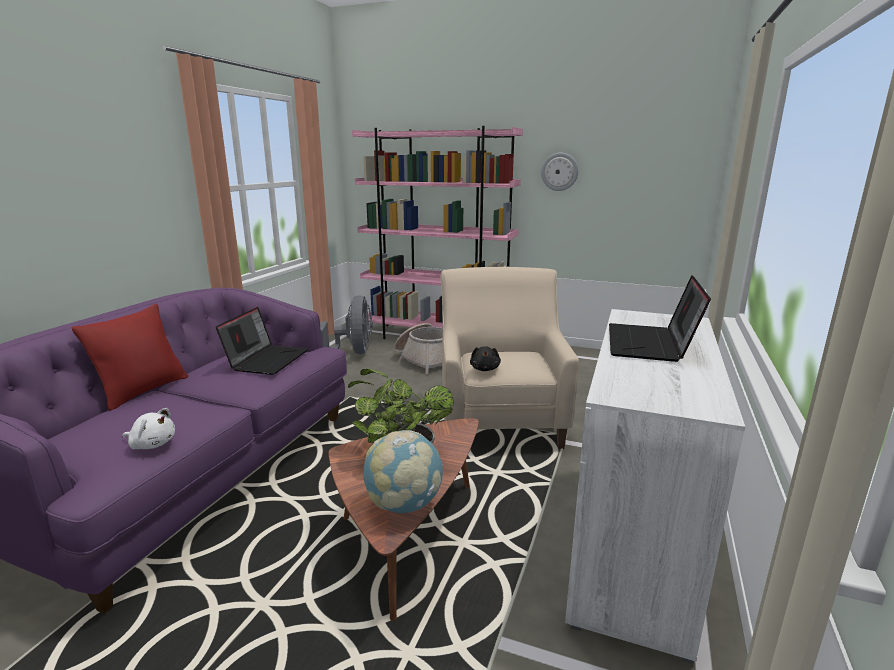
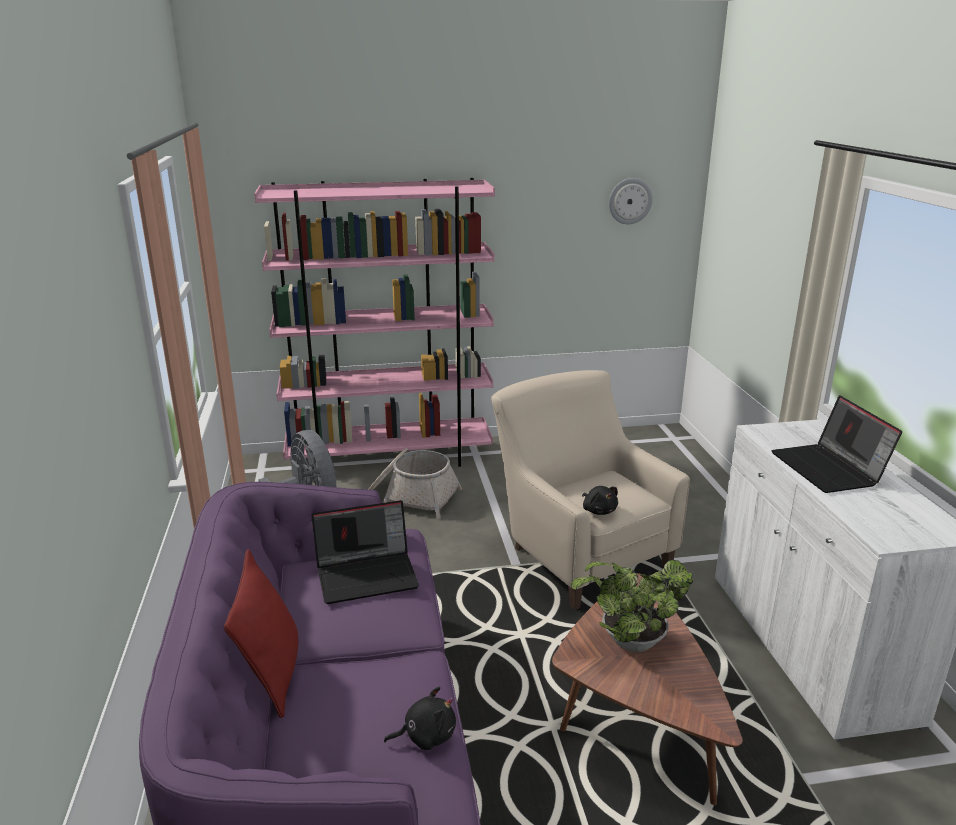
camera: 30 degrees left, 5 degrees up
white plush toy [122,408,175,449] -> black plush toy [384,687,456,750]
laptop [216,307,308,375] -> laptop turned 90 degrees clockwise [311,500,419,604]
globe [363,430,443,513] -> none
wall clock [541,153,578,191] -> wall clock moved to [609,178,653,224]

